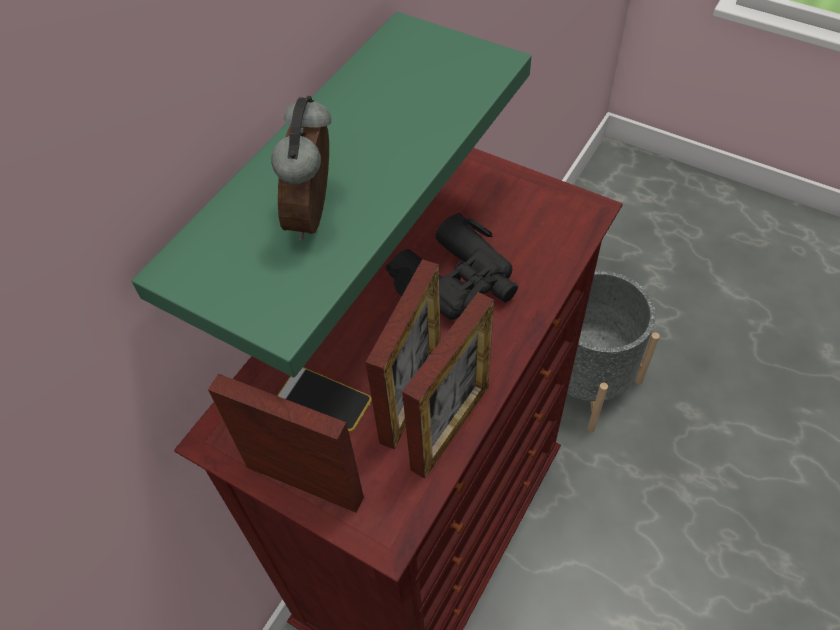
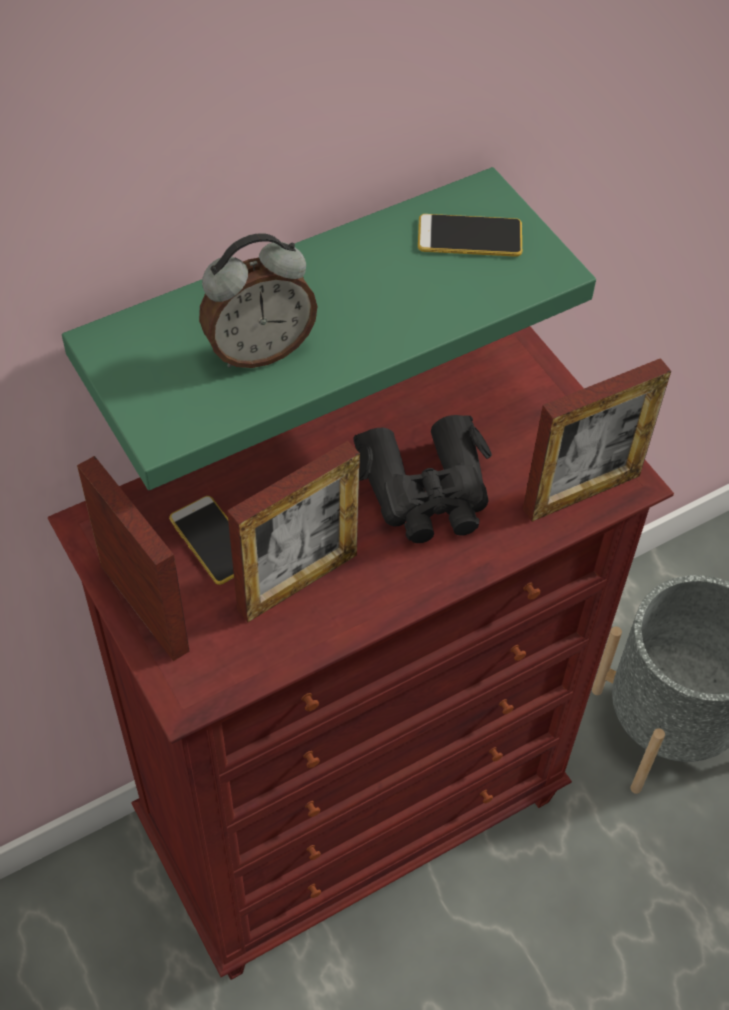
camera: 25 degrees right, 0 degrees up
alarm clock [271,96,331,241] -> alarm clock turned 150 degrees counterclockwise [199,233,317,368]
picture frame [402,292,494,479] -> picture frame moved to [523,358,671,522]
none -> phone [418,214,522,257]

